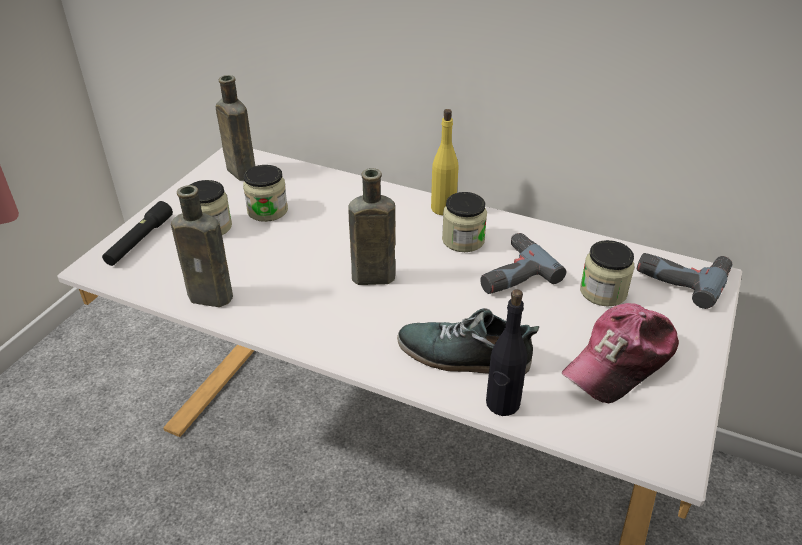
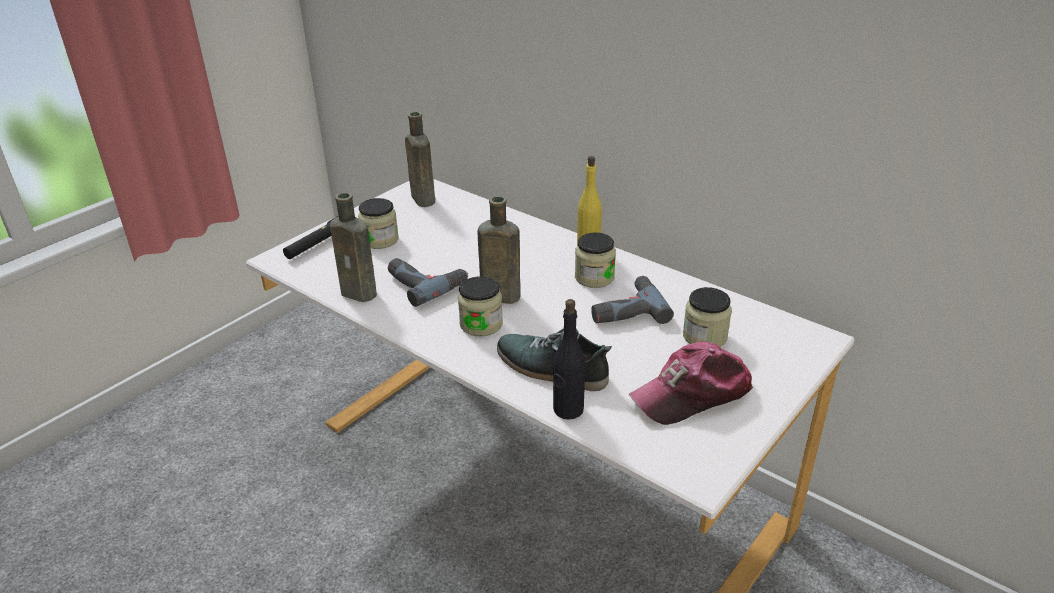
camera: 15 degrees right, 5 degrees down
jar [243,165,288,222] -> jar moved to [458,276,503,336]
power drill [637,253,732,309] -> power drill moved to [388,258,468,307]

